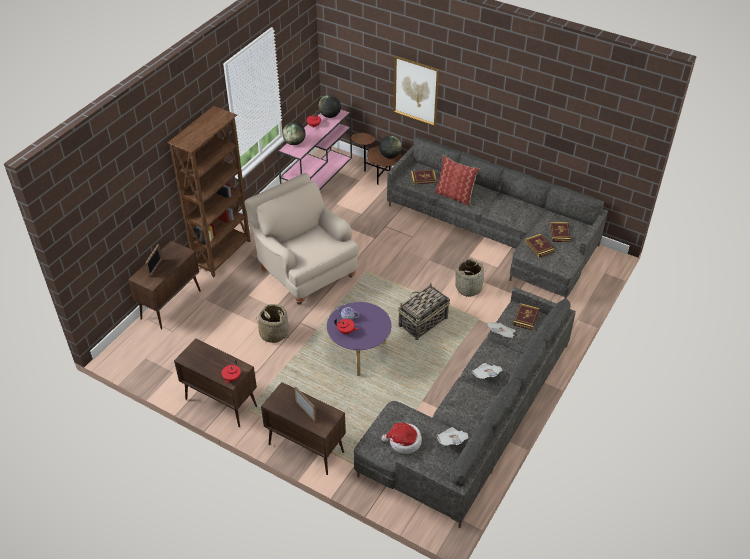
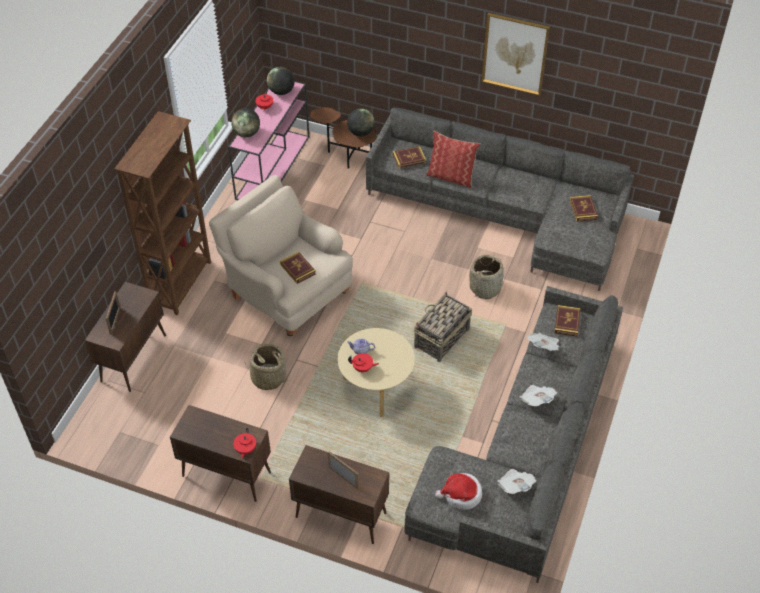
camera: 10 degrees left, 5 degrees up
purple coffee table [327,302,391,376] -> beige coffee table [338,328,415,417]
picture [393,56,439,126] -> picture moved to [481,13,550,96]
book [525,234,555,257] -> book moved to [280,251,316,284]

